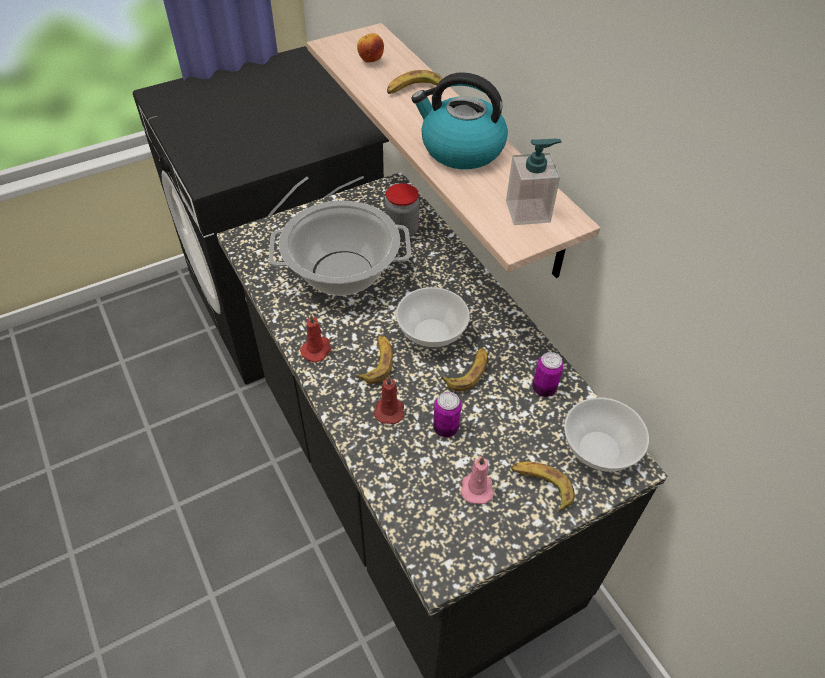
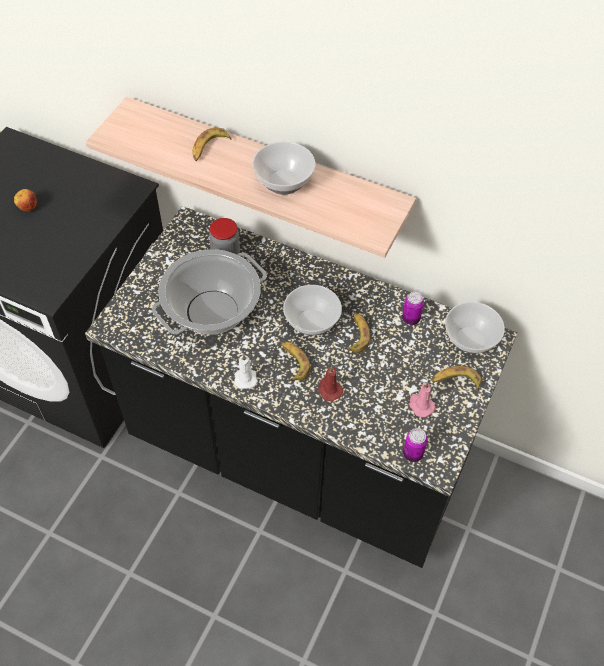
camera: 35 degrees left, 5 degrees up
red candle [300,313,331,362] -> white candle [234,354,258,389]
apple [357,33,384,63] -> apple moved to [14,189,37,211]
kettle [411,72,508,169] -> bowl [252,141,315,195]
can [433,392,462,437] -> can moved to [403,428,428,462]
soap dispenser [506,139,562,225] -> none

